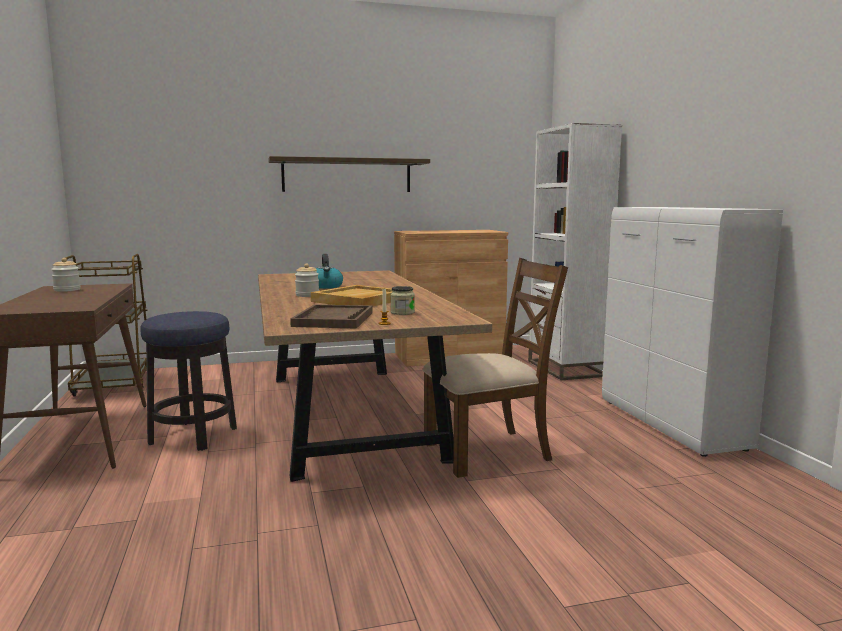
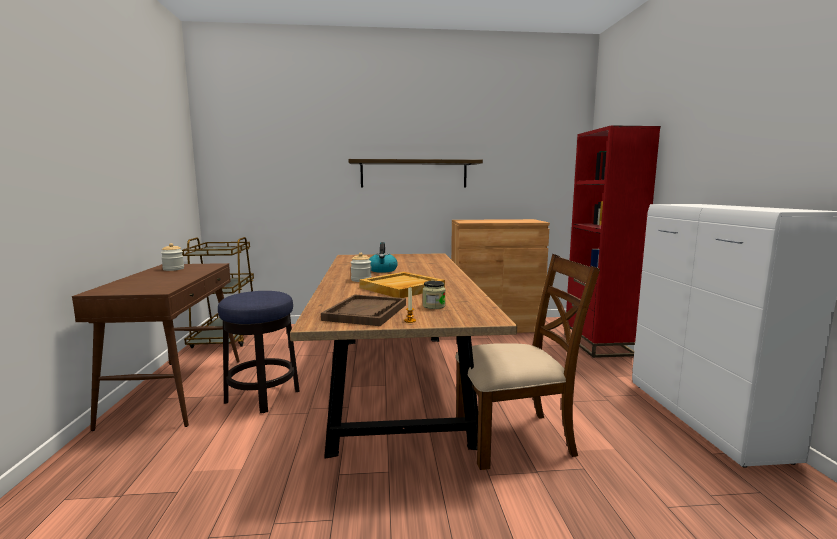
camera: 10 degrees right, 0 degrees up
white bookcase [528,123,622,380] -> red bookcase [564,125,661,358]

